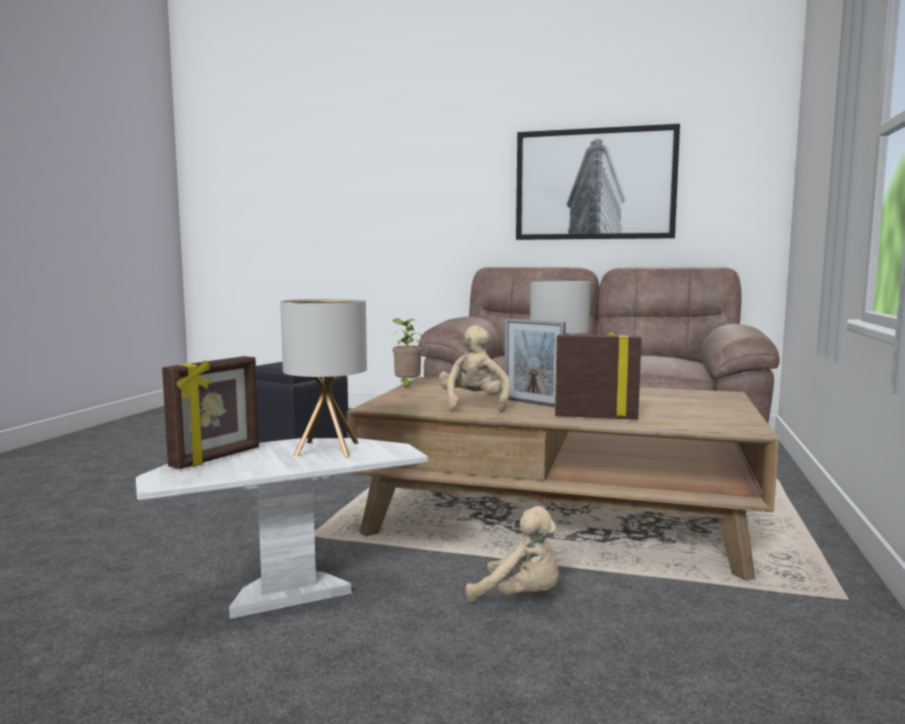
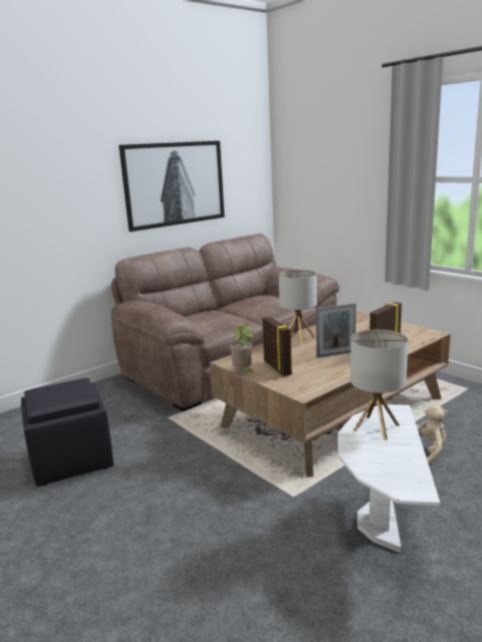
camera: 55 degrees left, 10 degrees up
picture frame [162,356,259,469] -> picture frame moved to [262,316,292,376]
beige plush toy [439,325,510,412] -> none

